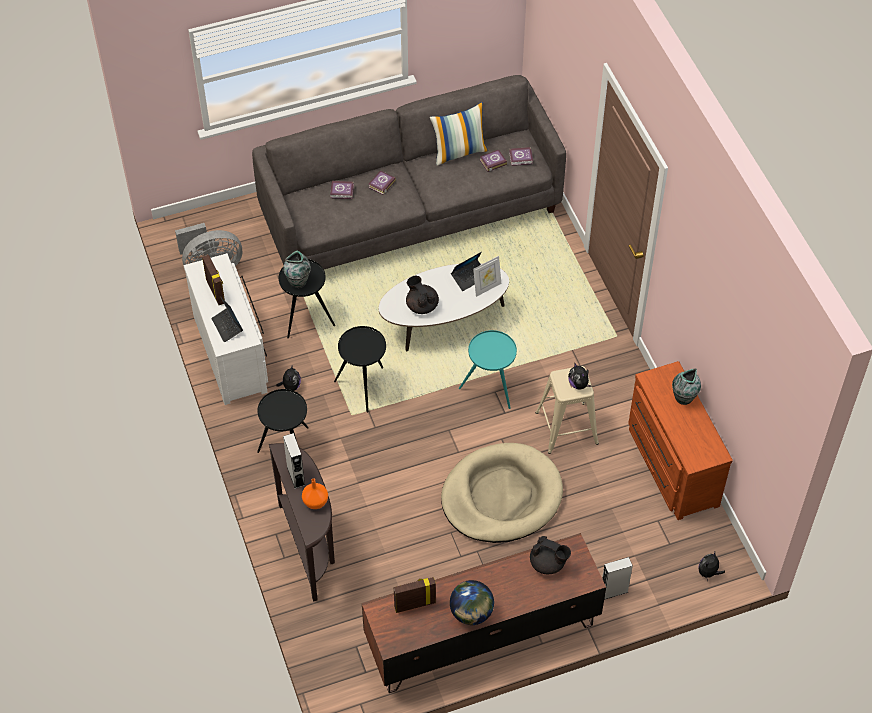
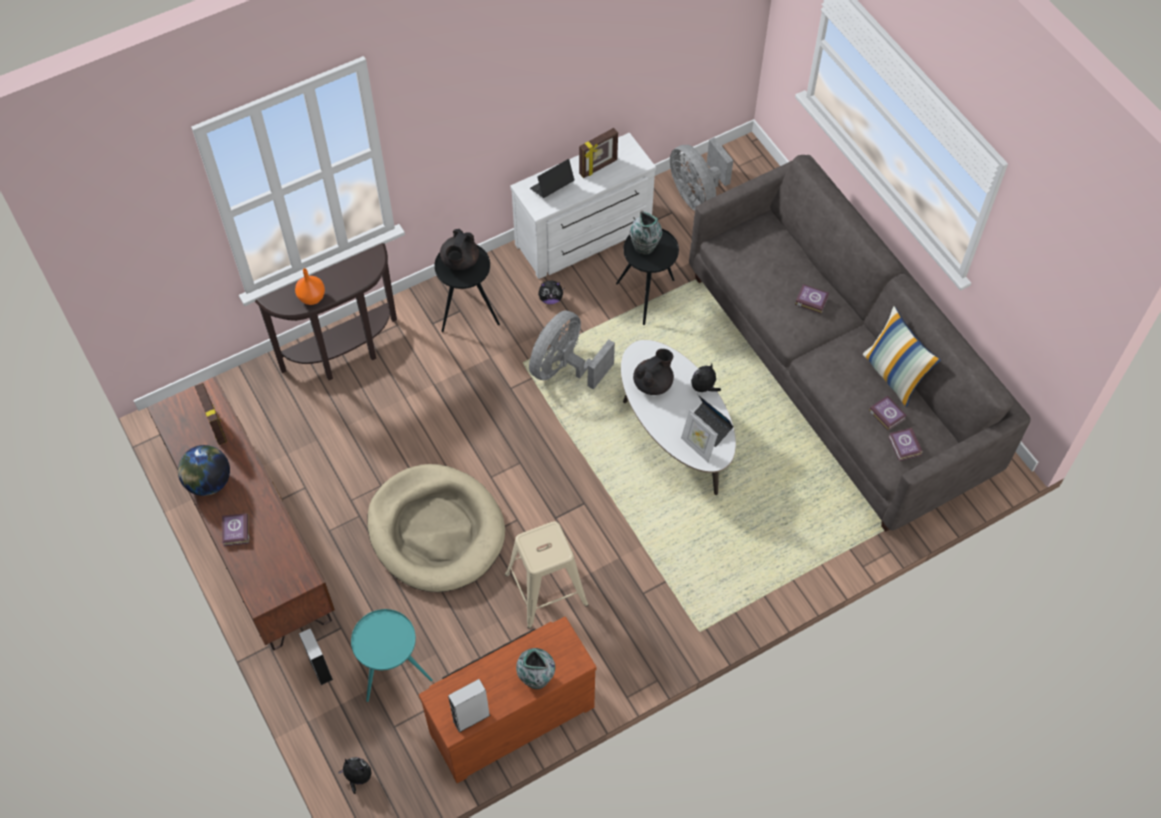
camera: 80 degrees right, 5 degrees up
grey speaker [283,433,305,489] -> grey speaker moved to [448,679,491,733]
book [330,181,354,199] -> book moved to [222,513,249,546]
black side table [334,326,386,413] -> grey fan [529,310,615,390]
turquoise side table [459,330,517,409] -> turquoise side table moved to [351,609,433,702]
black teapot [530,536,571,574] -> black teapot moved to [440,229,479,270]
plush toy [568,362,592,390] -> plush toy moved to [691,363,721,392]

